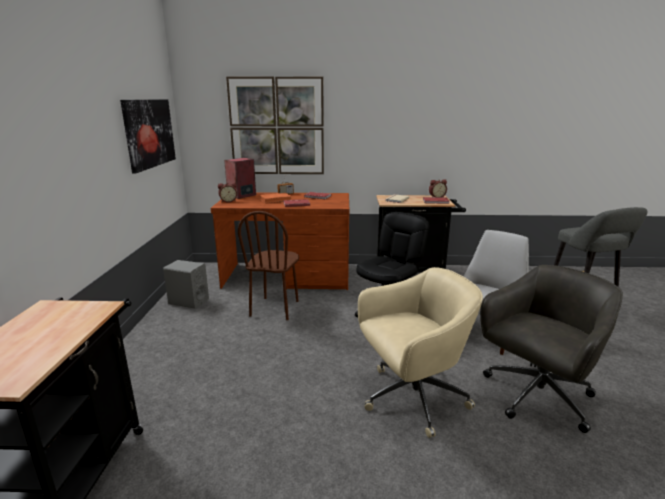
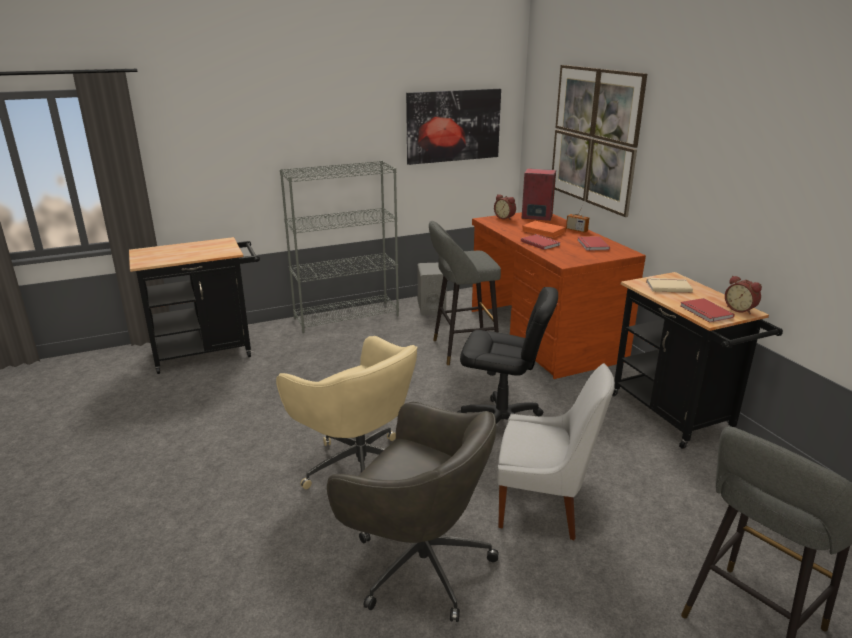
camera: 65 degrees right, 5 degrees up
brown chair [238,211,299,320] -> grey stool [429,221,501,365]
none -> grey bookcase [280,161,399,333]

